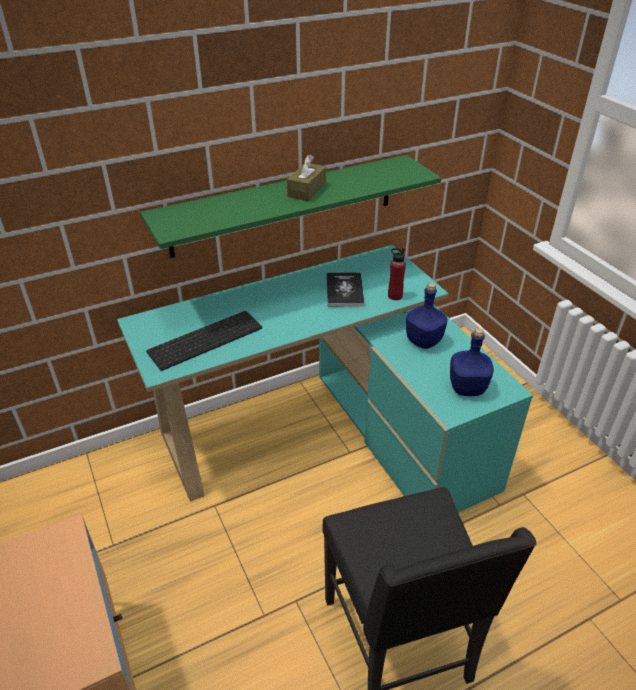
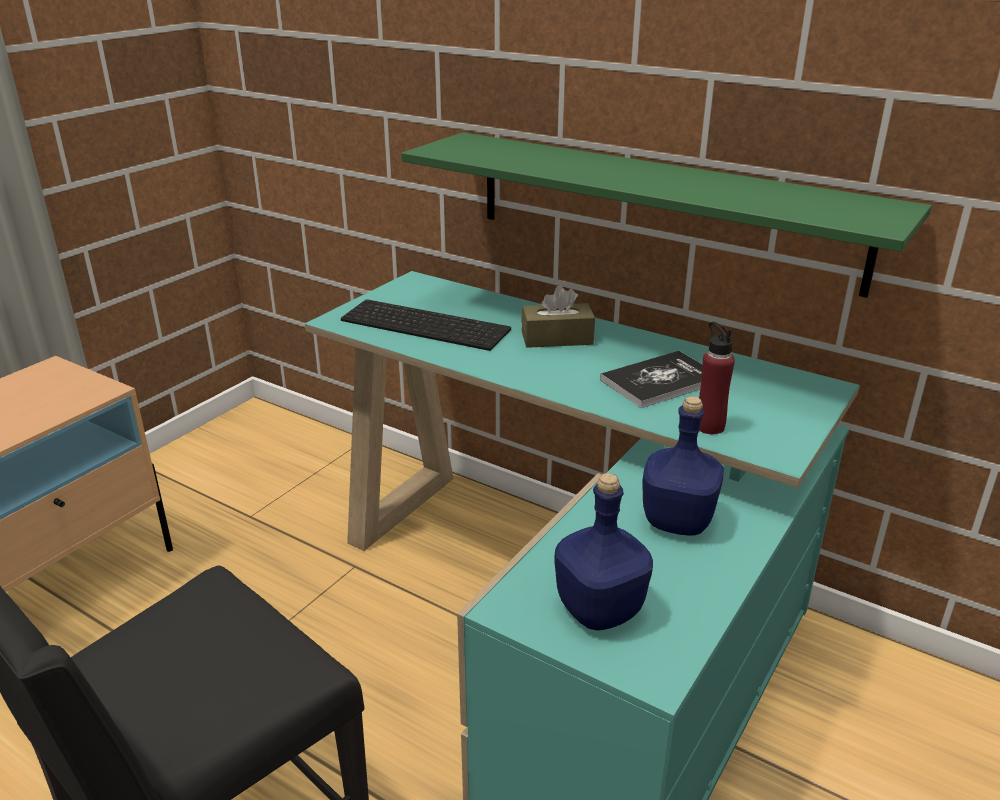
camera: 60 degrees right, 10 degrees down
brown tissue box [287,155,326,201] -> brown tissue box moved to [521,285,595,348]

